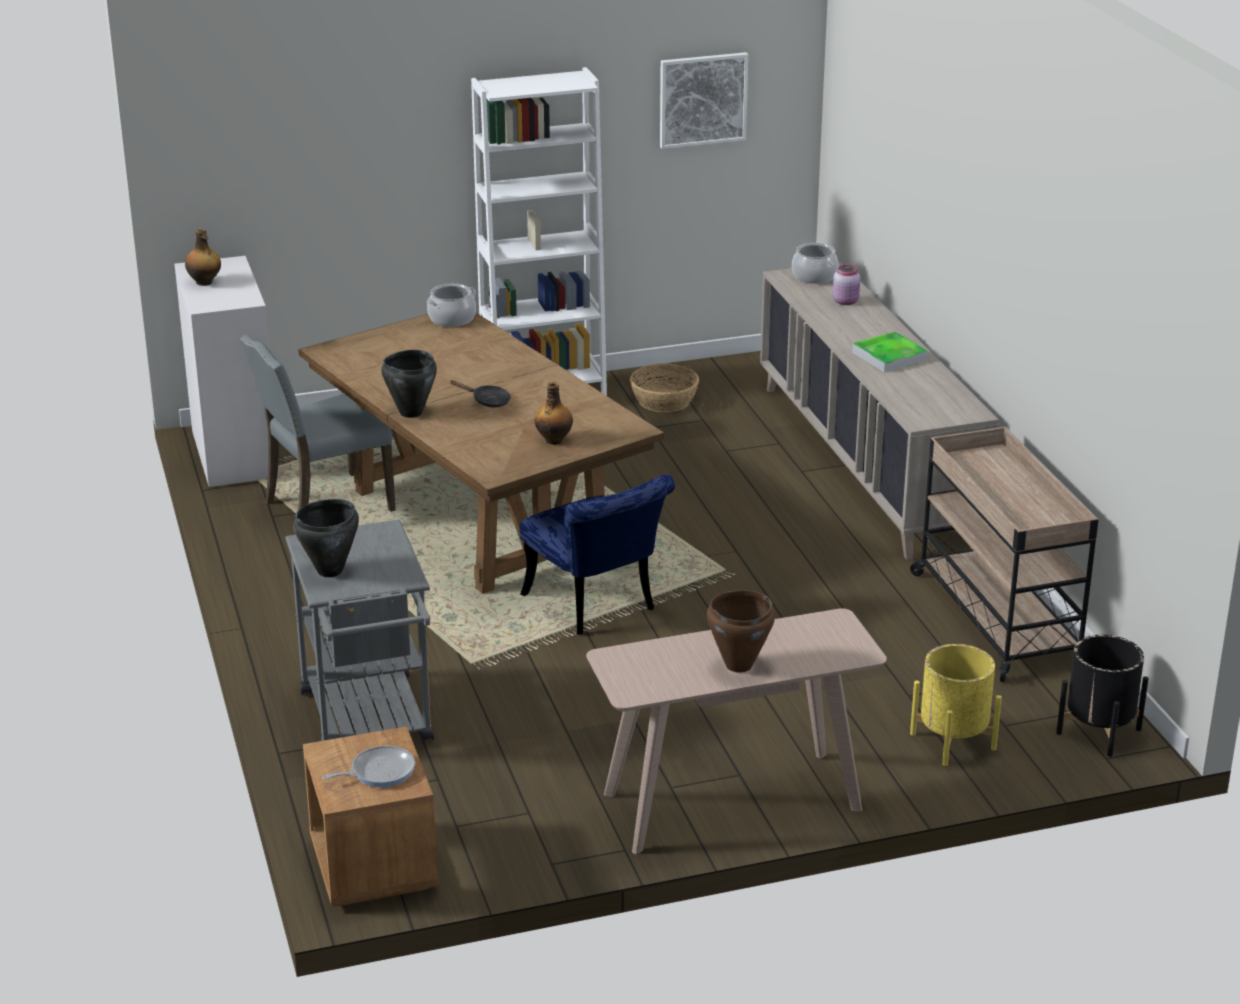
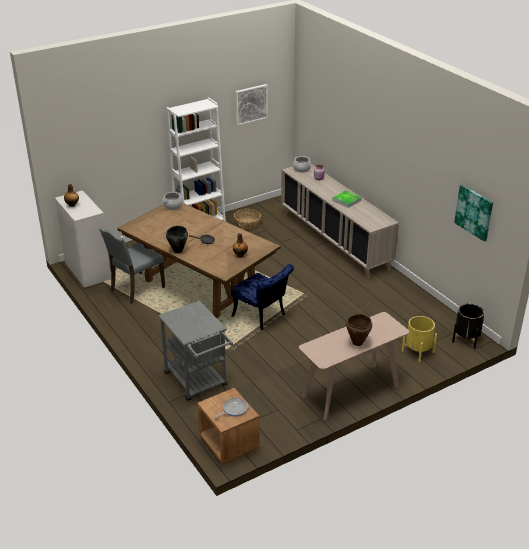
camera: 15 degrees left, 5 degrees up
black cooking pot [293,499,359,577] -> none
beige cart [910,427,1099,682] -> none
none -> picture [454,185,493,242]

